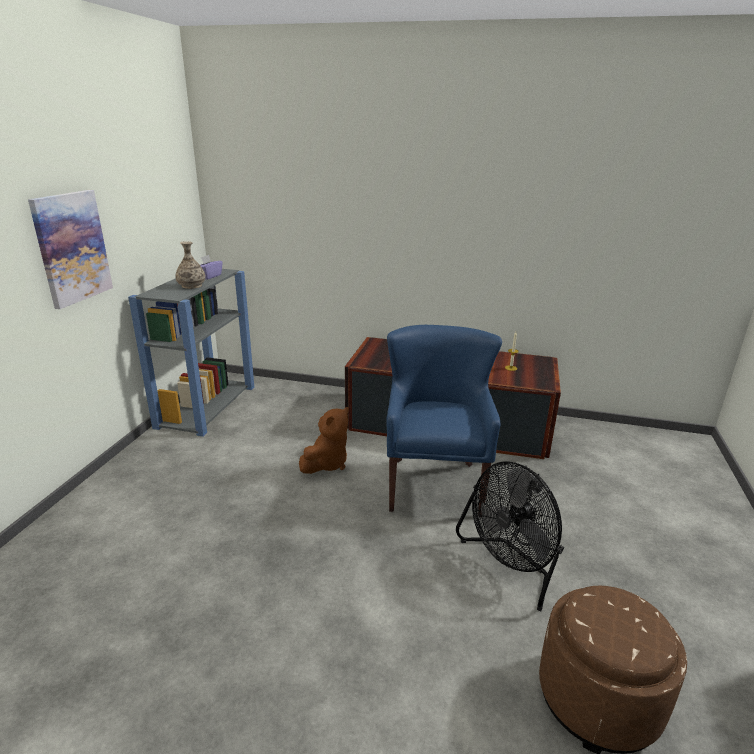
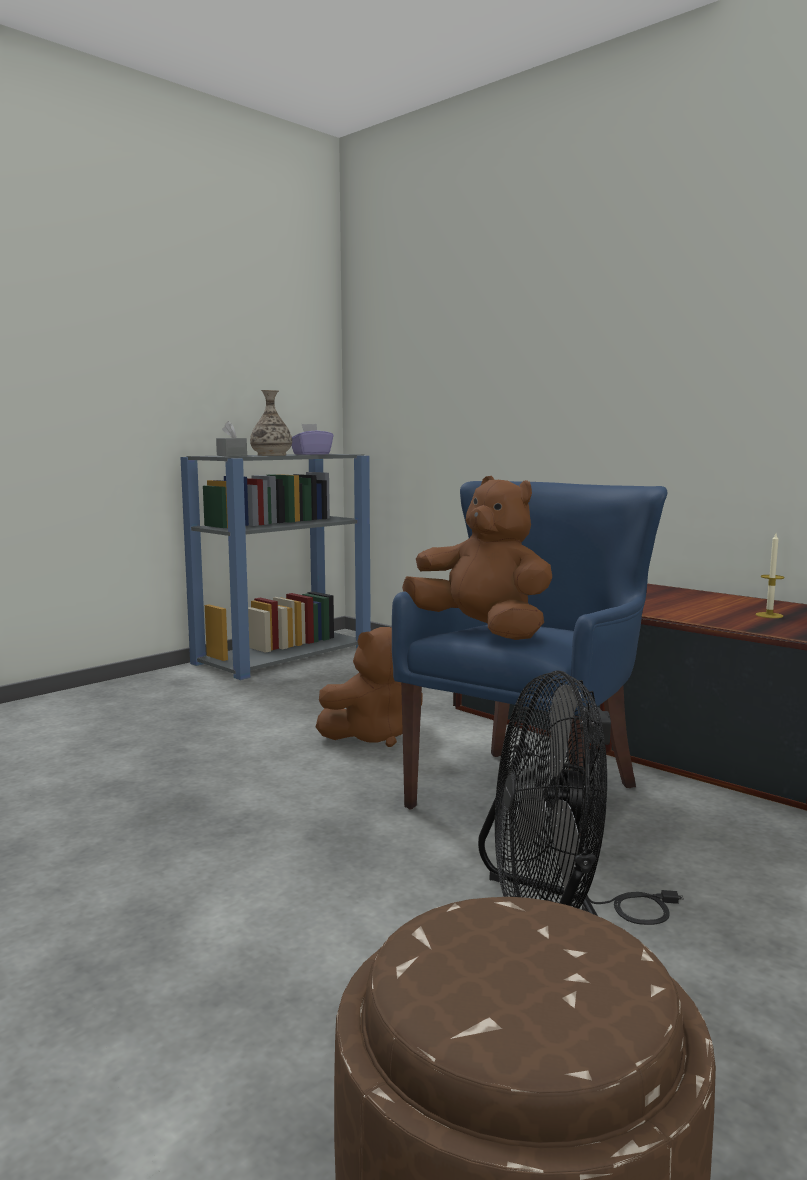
camera: 30 degrees right, 15 degrees down
picture [28,190,113,309] -> none
none -> grey tissue box [216,421,247,457]
none -> brown plush toy [402,476,552,640]

